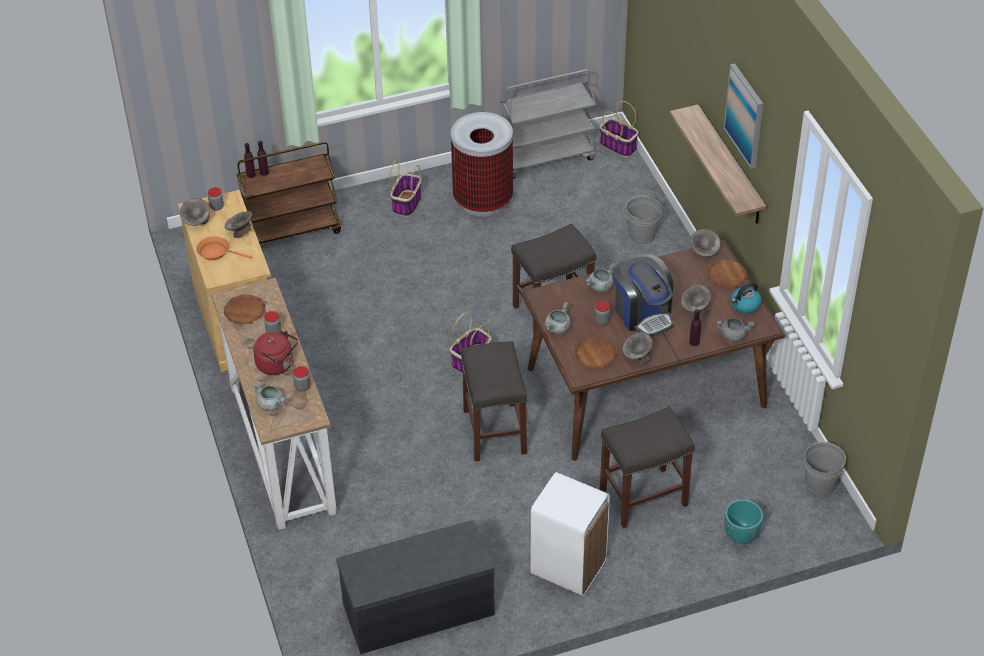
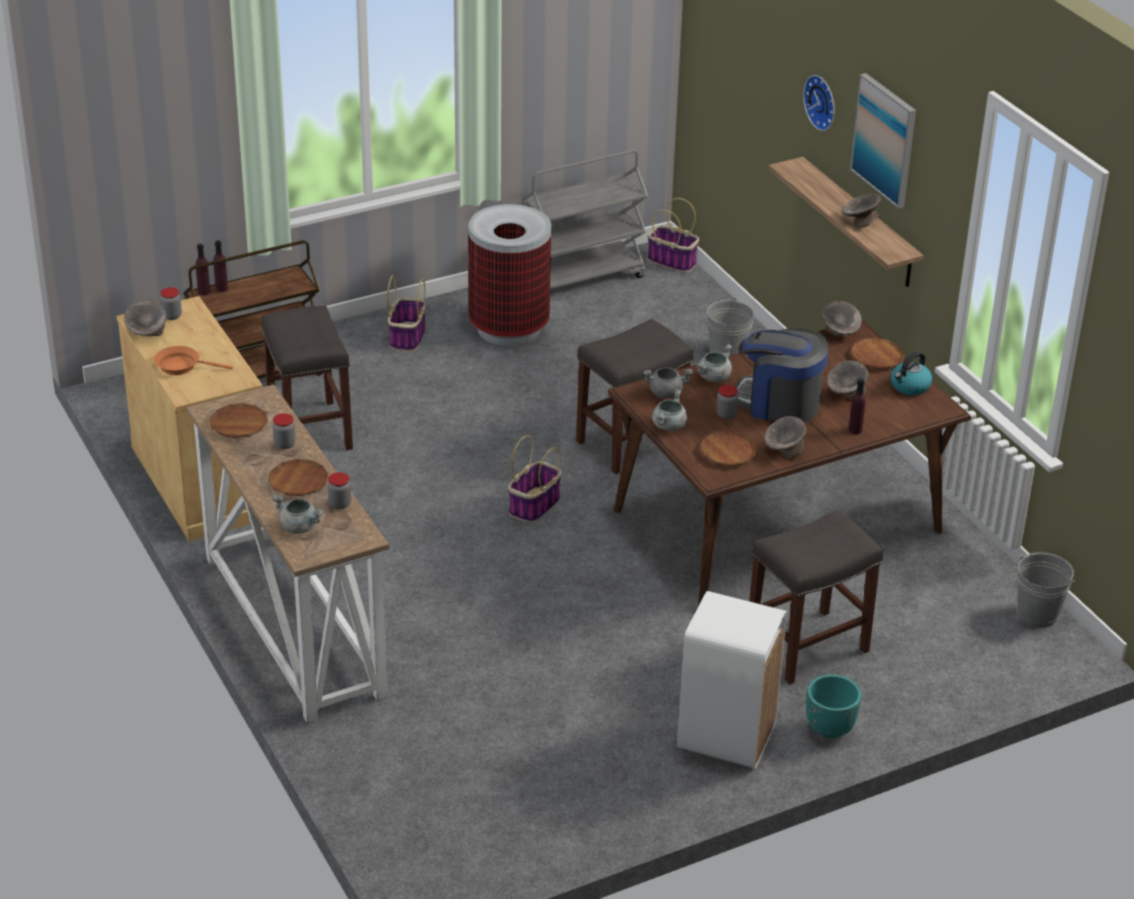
camera: 10 degrees left, 10 degrees down
grey bowl [225,211,252,238] -> grey bowl moved to [842,194,881,228]
red kettle [253,330,298,375] -> brown plate [268,459,329,496]
grey bench [336,520,495,654] -> none
grey stool [461,341,528,461] -> grey stool moved to [261,306,353,450]
coffee machine [613,254,674,337] -> coffee machine turned 150 degrees clockwise [735,328,829,423]
grey cooking pot [716,318,754,342] -> grey cooking pot moved to [643,367,693,398]
turquoise planter [724,499,763,544] -> turquoise planter moved to [806,675,861,738]
none -> wall clock [803,75,834,131]

